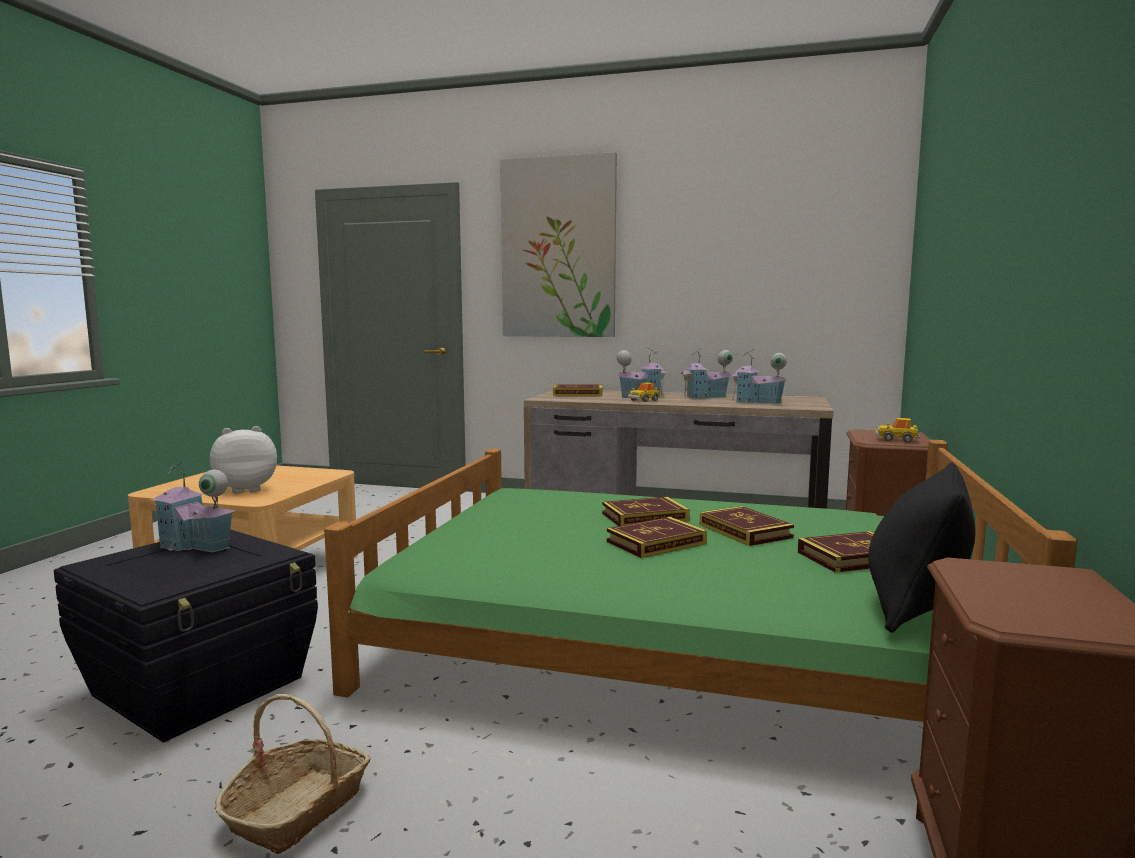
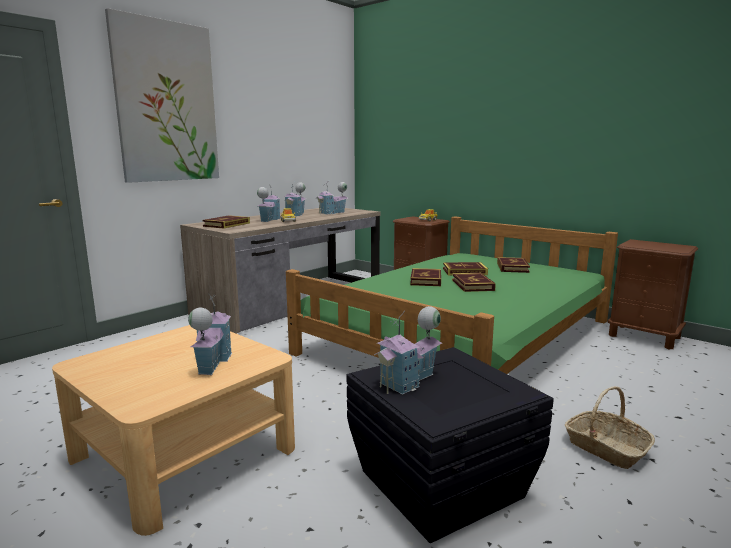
camera: 65 degrees left, 5 degrees up
plush toy [210,426,277,493] -> toy house [188,294,232,375]
black pillow [868,463,975,633] -> none

